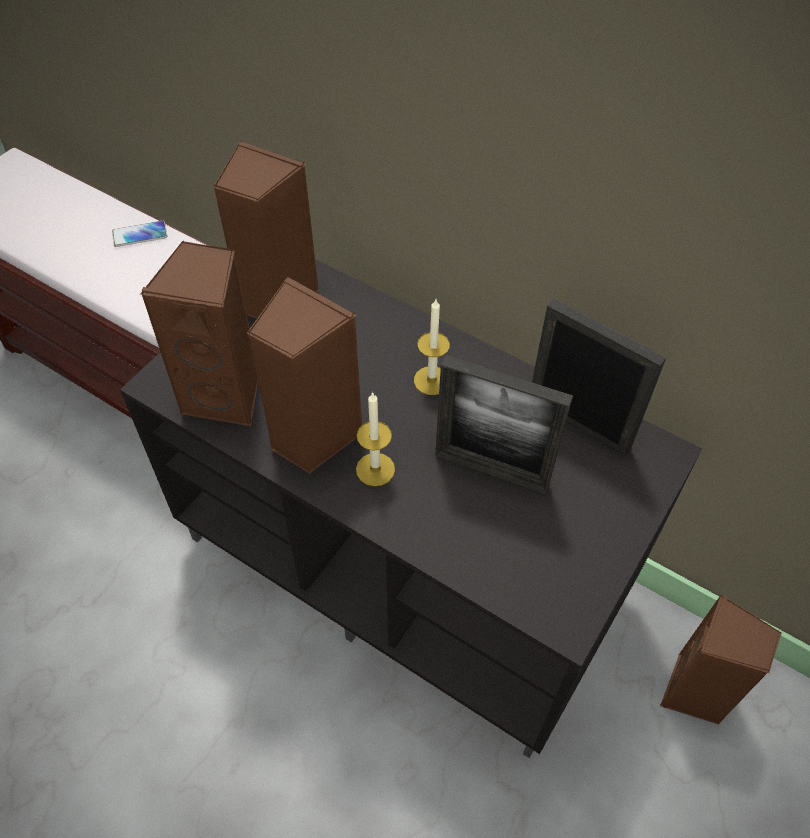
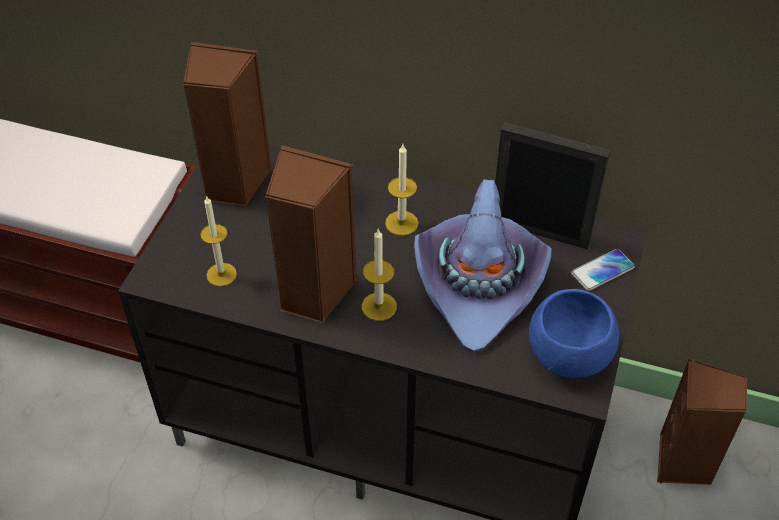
camera: 15 degrees left, 5 degrees down
phone [112,221,167,247] -> phone moved to [571,249,635,291]
brown speaker [140,241,258,428] -> candle [200,195,237,286]
picture frame [435,355,573,494] -> purple hat [414,179,552,353]
none -> blue bowl [529,289,619,378]

